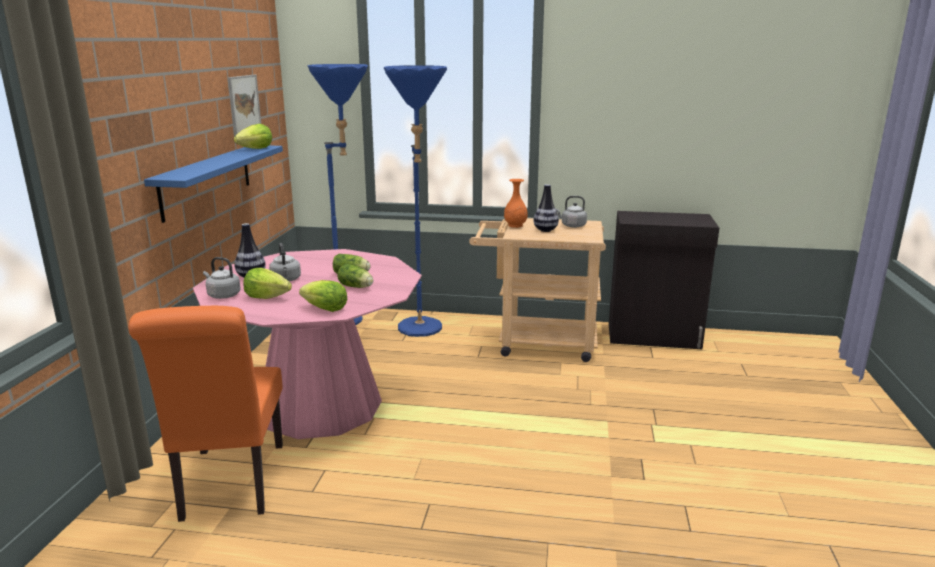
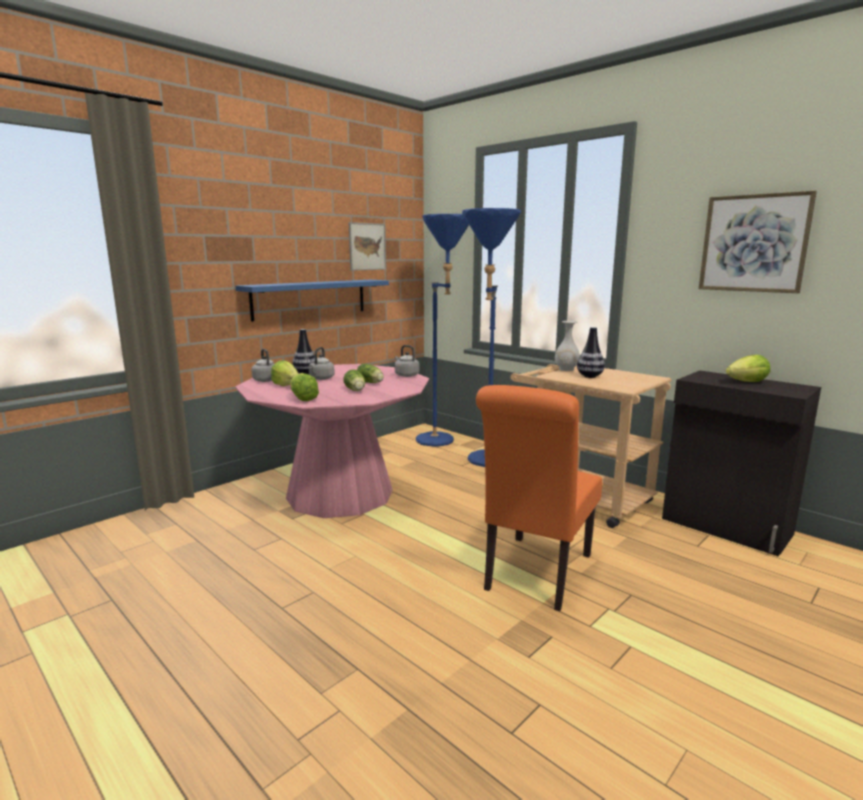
camera: 35 degrees right, 5 degrees down
orange chair [128,306,283,522] -> orange chair moved to [476,385,603,611]
lettuce [234,124,272,149] -> lettuce moved to [726,355,770,382]
orange vase [504,179,528,228] -> white vase [555,321,580,371]
grey kettle [555,196,587,228] -> grey kettle moved to [395,345,419,377]
none -> picture [699,191,817,293]

